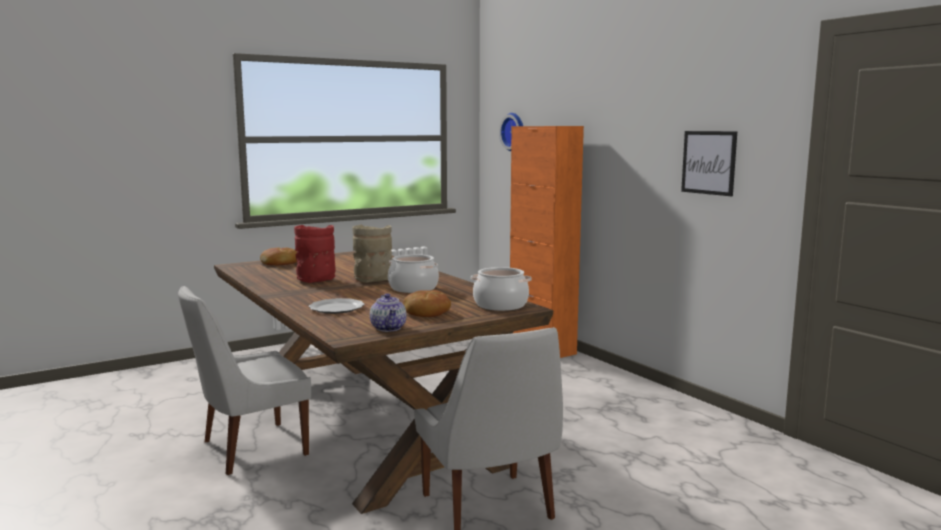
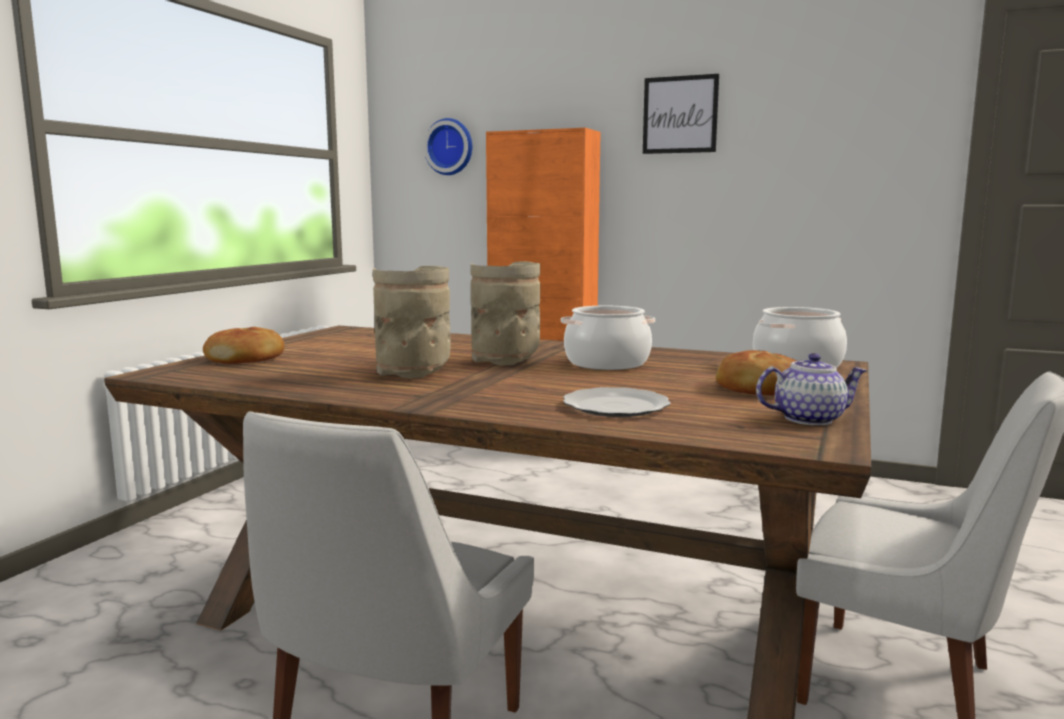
camera: 35 degrees left, 0 degrees up
red vase [294,225,336,283] -> beige vase [373,266,451,379]
teapot [370,293,407,332] -> teapot turned 45 degrees counterclockwise [756,353,867,426]
picture [681,131,737,196] -> picture moved to [643,74,719,154]

